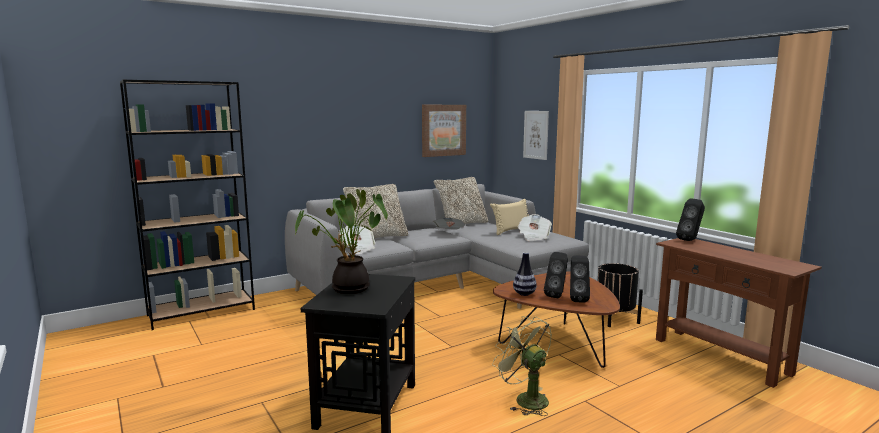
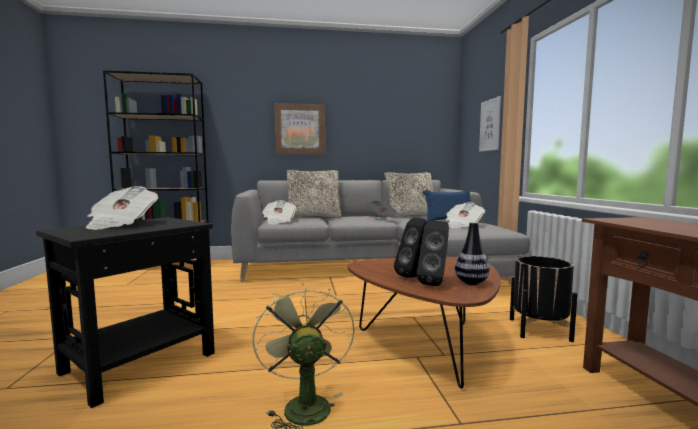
camera: 25 degrees right, 5 degrees down
potted plant [295,189,388,294] -> newspaper [86,186,158,230]
picture [422,105,466,157] -> picture moved to [274,103,325,155]
beige pillow [490,199,529,235] -> blue pillow [423,189,471,222]
vase [513,252,537,296] -> vase moved to [455,222,490,285]
black speaker [676,199,705,241] -> none

